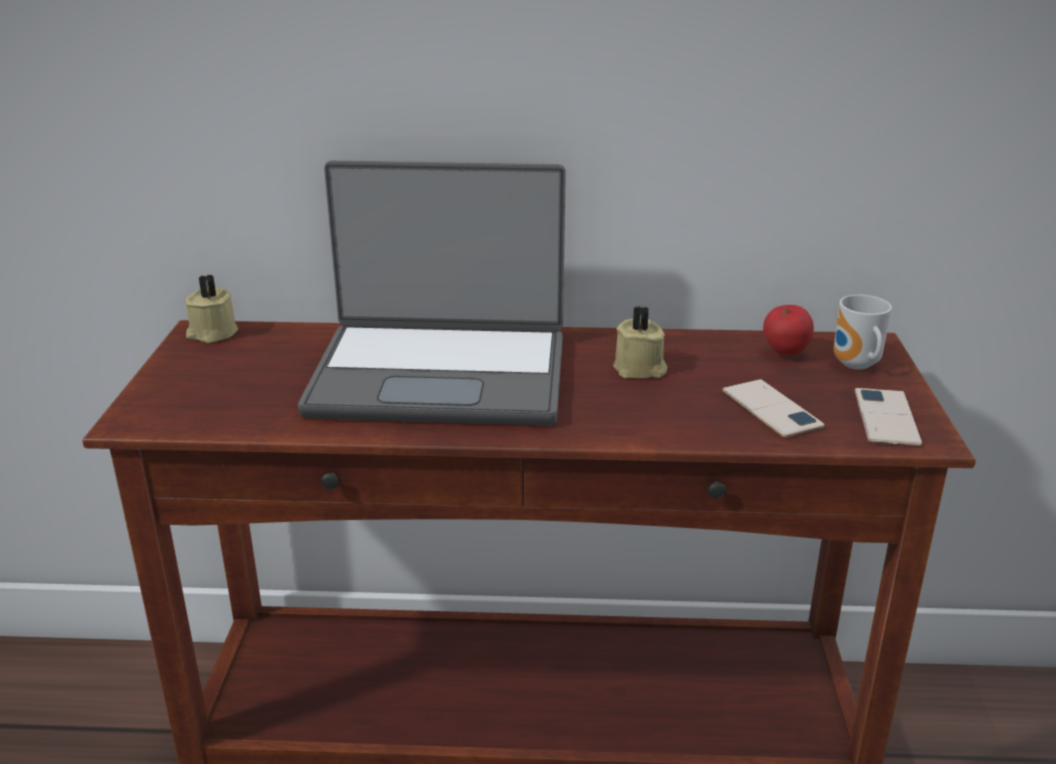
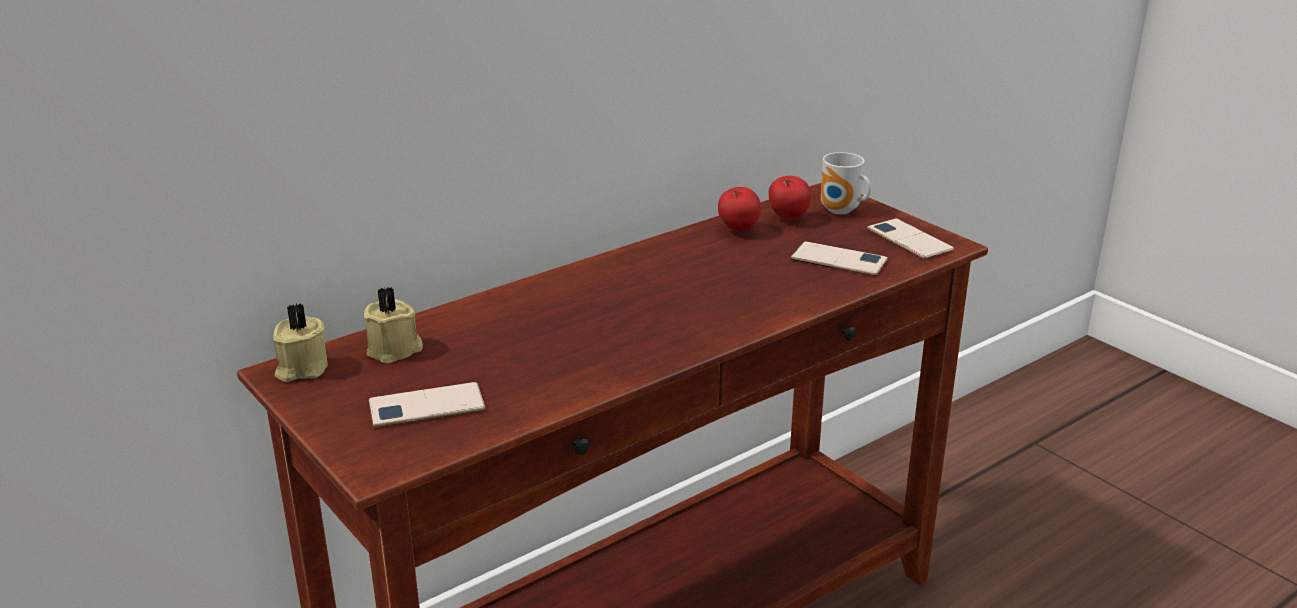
camera: 40 degrees left, 0 degrees up
laptop [298,160,566,425] -> none
beige candle [613,306,667,378] -> beige candle moved to [364,287,423,364]
none -> phone [368,382,486,428]
none -> apple [718,187,761,232]

